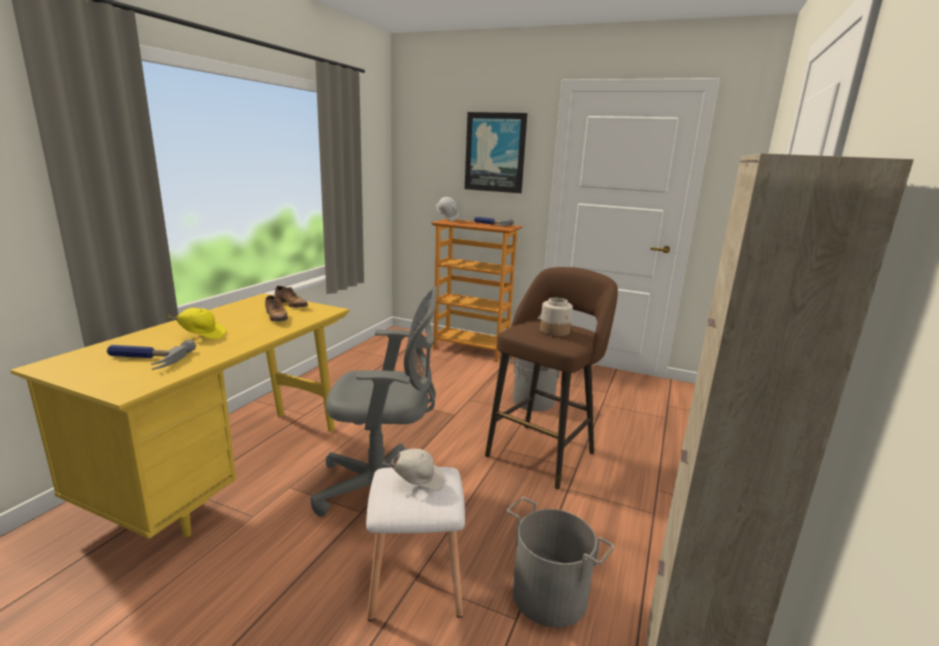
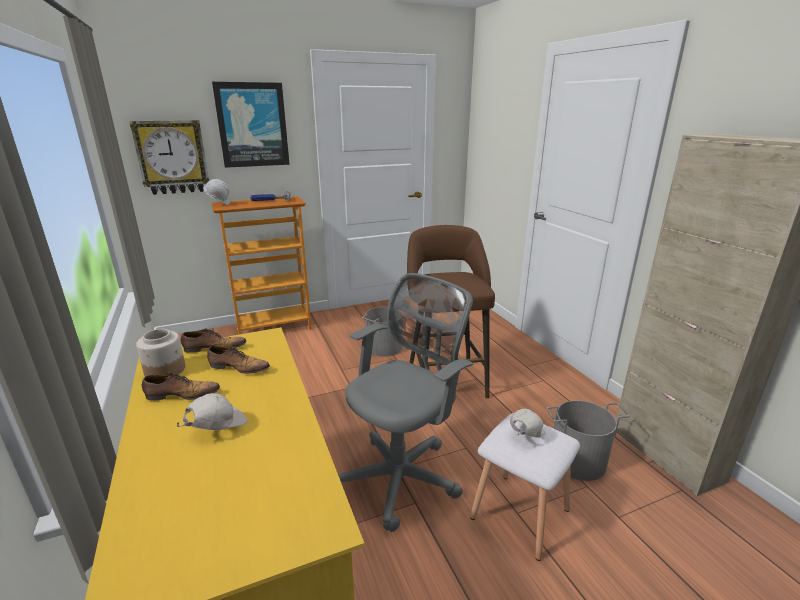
camera: 45 degrees left, 5 degrees up
hammer [107,339,196,370] -> none
yellow cap [168,308,226,339] -> white cap [176,393,248,430]
jar [540,298,573,336] -> jar moved to [136,329,185,376]
none -> wall clock [130,120,209,195]
none -> shoe [142,371,220,400]

